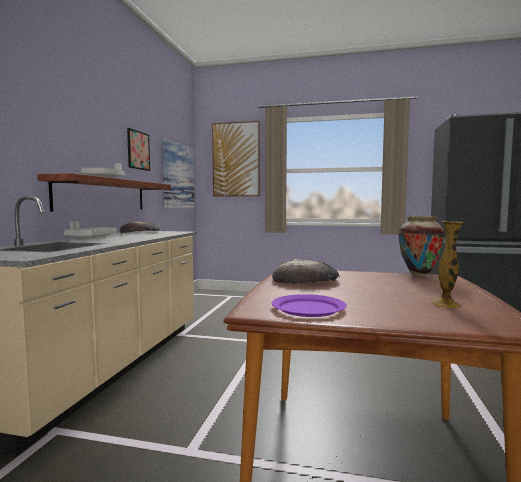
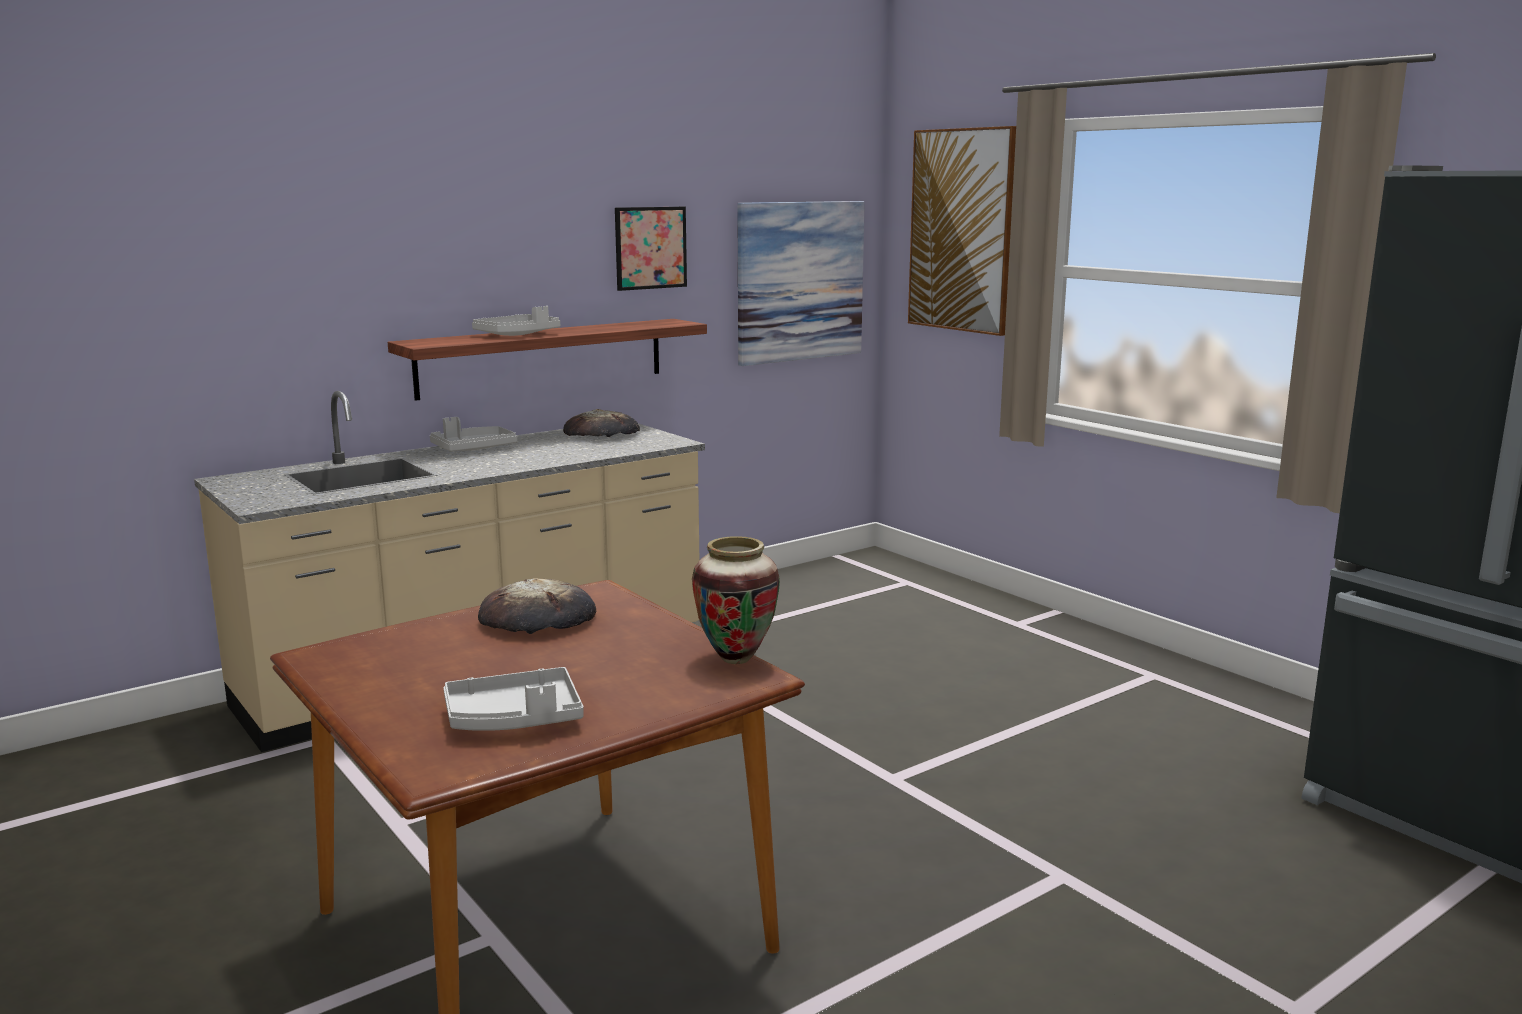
camera: 40 degrees right, 10 degrees up
purple plate [272,294,346,317] -> none
vase [430,221,464,309] -> grey tray [443,667,584,731]

